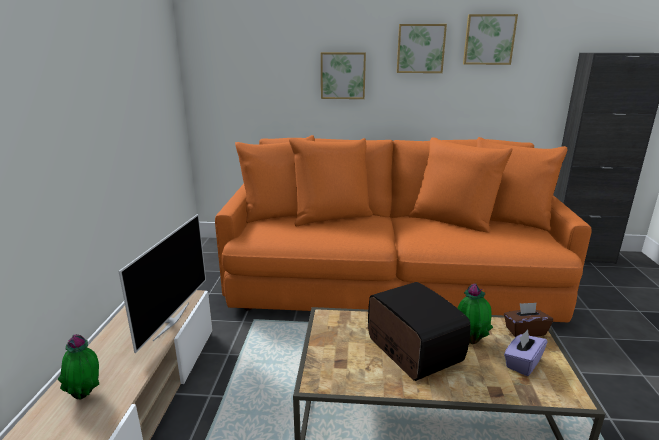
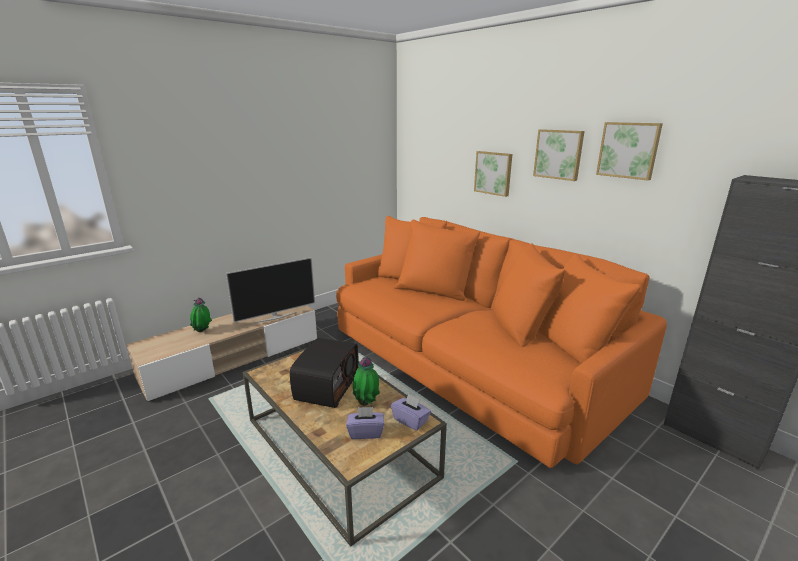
camera: 45 degrees right, 0 degrees up
brown tissue box [504,303,553,338] -> purple tissue box [391,394,431,431]

